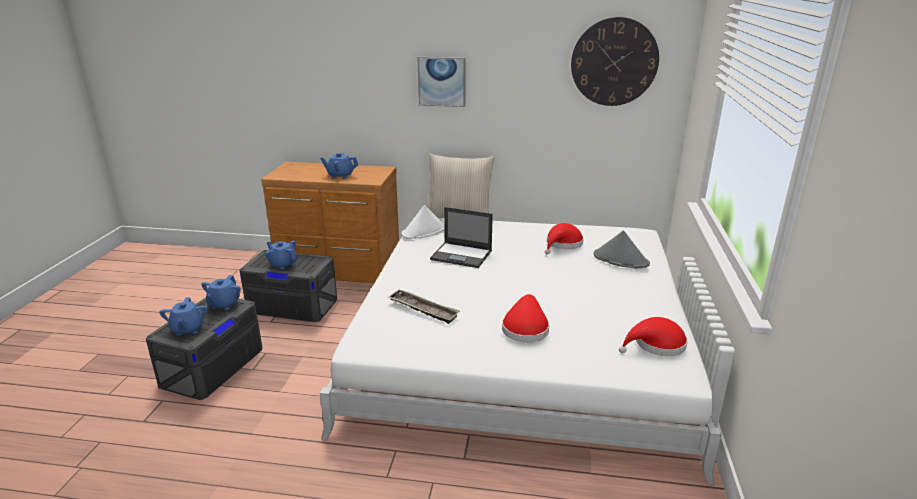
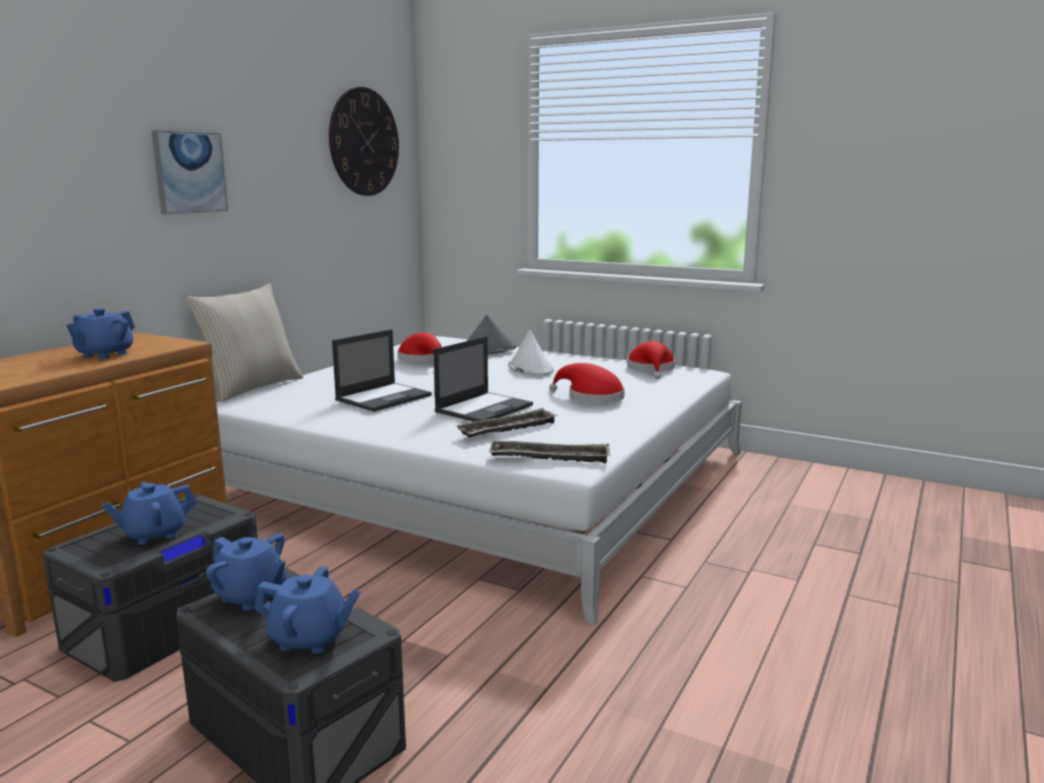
camera: 70 degrees left, 10 degrees down
white hat [402,205,445,239] -> white hat moved to [508,329,554,376]
none -> laptop [433,336,533,422]
none -> tray [489,440,610,463]

